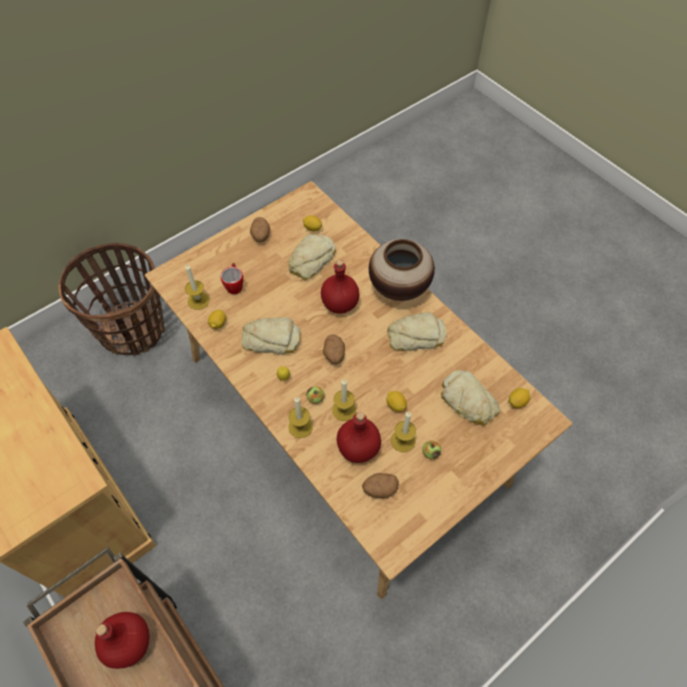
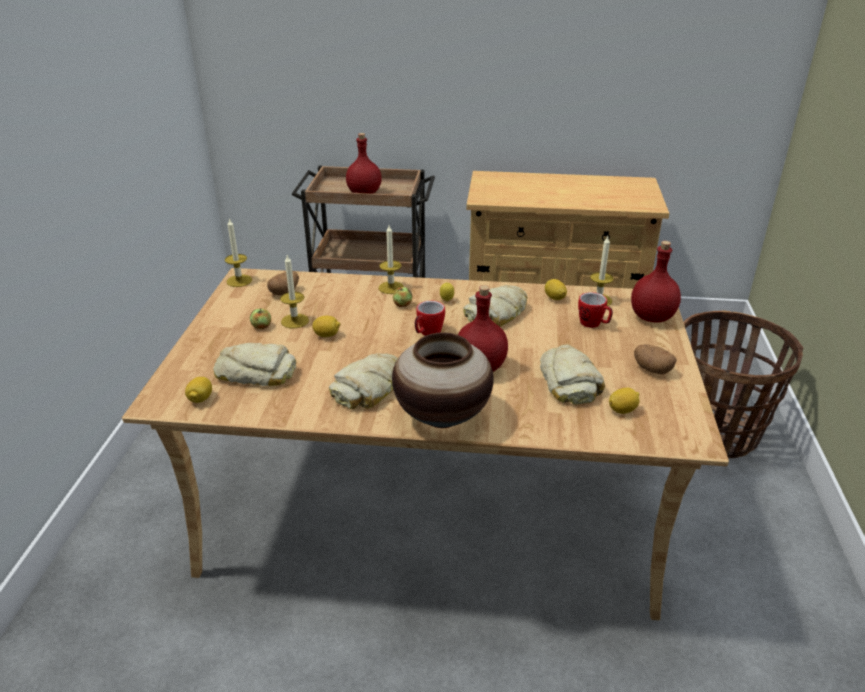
camera: 135 degrees right, 25 degrees down
potato [323,334,345,365] -> mug [415,301,445,336]
candle [332,379,356,421] -> candle moved to [225,218,252,287]
red bottle [337,412,381,463] -> red bottle moved to [631,241,681,323]

